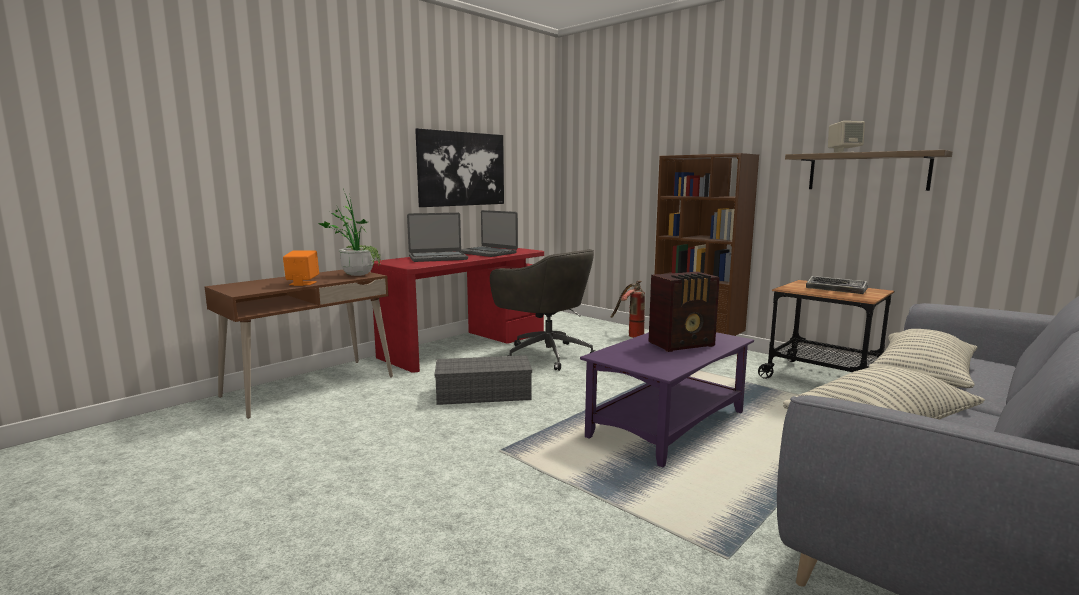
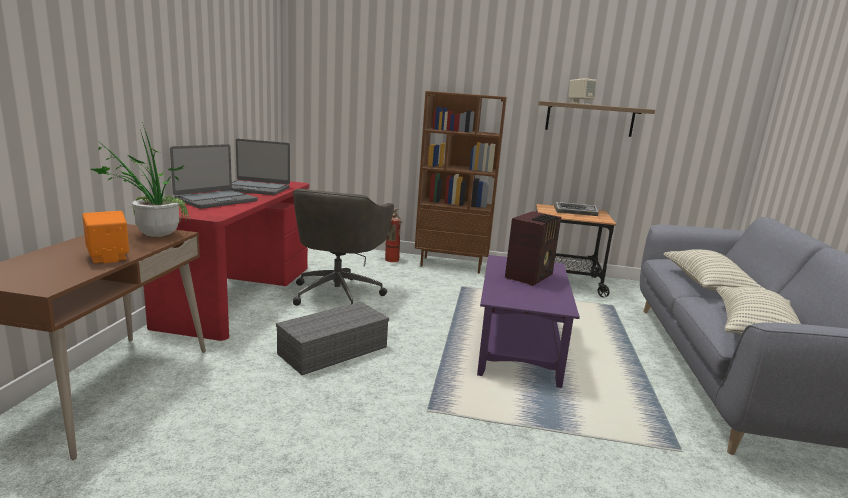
camera: 35 degrees left, 5 degrees up
picture [415,128,504,207] -> none
grey office chair [490,249,596,371] -> grey office chair turned 90 degrees clockwise [293,189,394,306]

